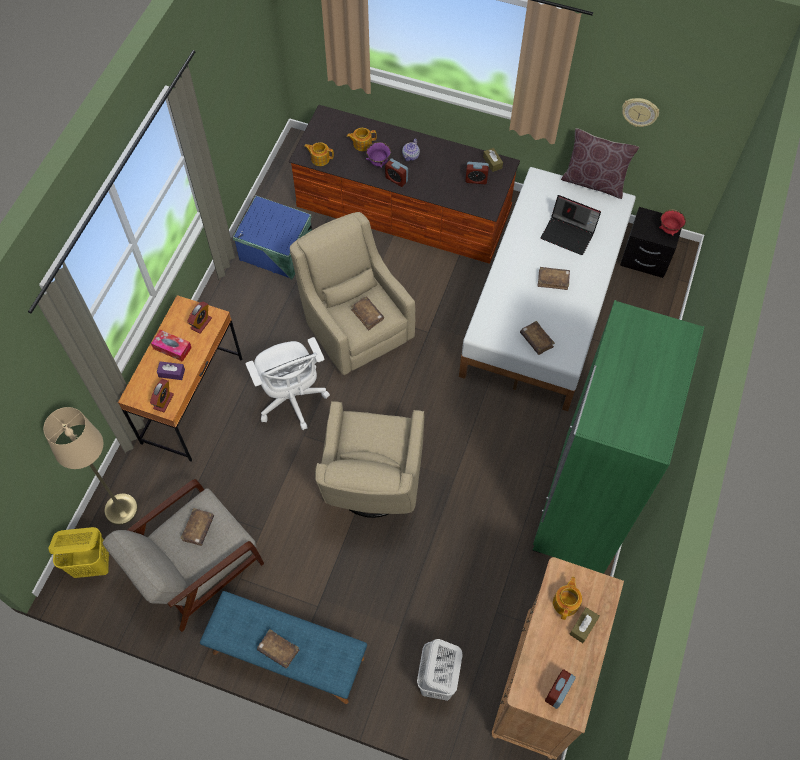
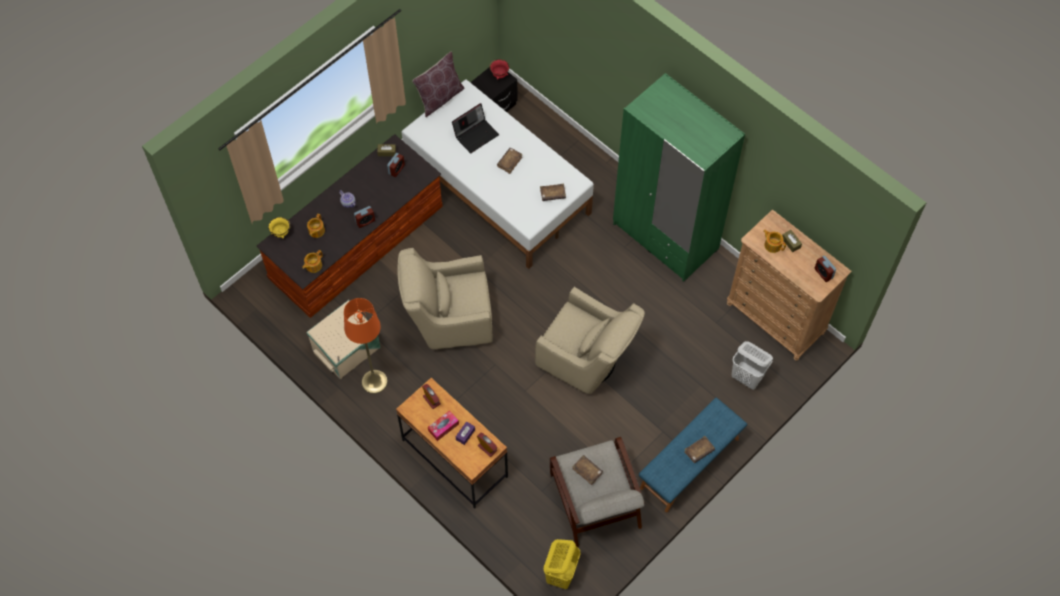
camera: 65 degrees left, 0 degrees up
beige floor lamp [43,407,138,525] -> none
blue storage box [233,196,312,279] -> beige storage box [306,300,381,379]
white office chair [245,337,330,430] -> none
brown book [351,297,384,330] -> none
purple bowl [366,142,391,168] -> none
wall clock [622,98,659,127] -> none
none -> yellow bowl [268,217,290,238]
none -> orange floor lamp [344,298,388,394]

